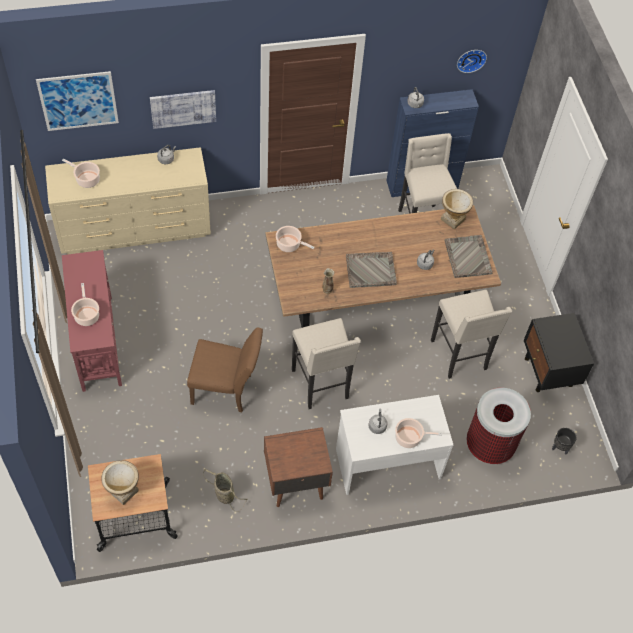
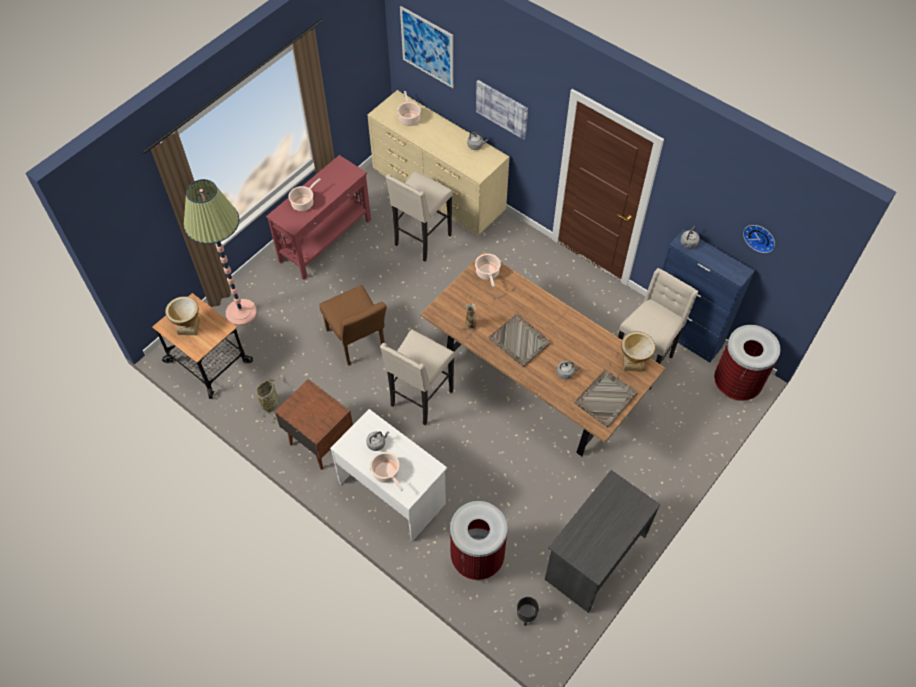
camera: 55 degrees right, 0 degrees up
beige stool [431,290,512,379] -> beige stool moved to [386,171,453,262]
black nightstand [524,313,594,392] -> grey desk [545,470,660,613]
none -> floor lamp [184,179,257,325]
none -> trash can [714,325,781,401]

